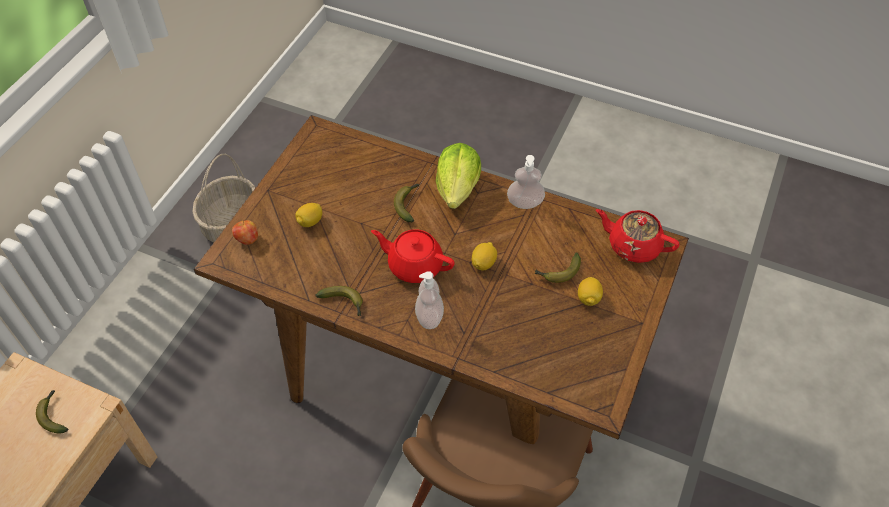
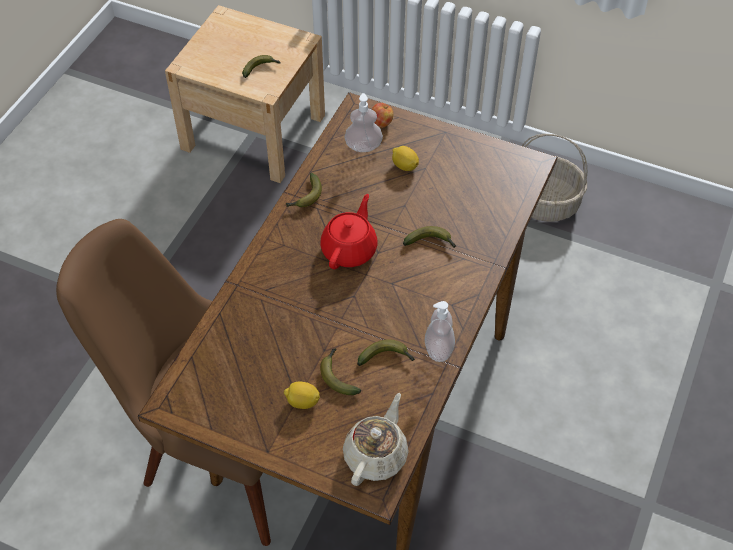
camera: 90 degrees right, 0 degrees up
soap dispenser [415,271,444,329] -> soap dispenser moved to [344,93,383,152]
lettuce [436,143,481,209] -> none
lemon [472,242,497,271] -> none
red teapot [596,209,679,263] -> beige teapot [343,393,409,486]
none -> banana [357,340,415,366]

